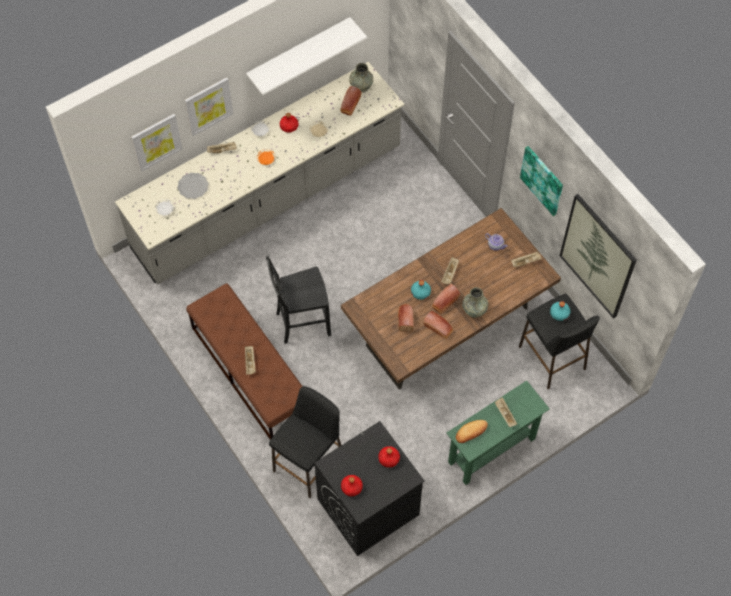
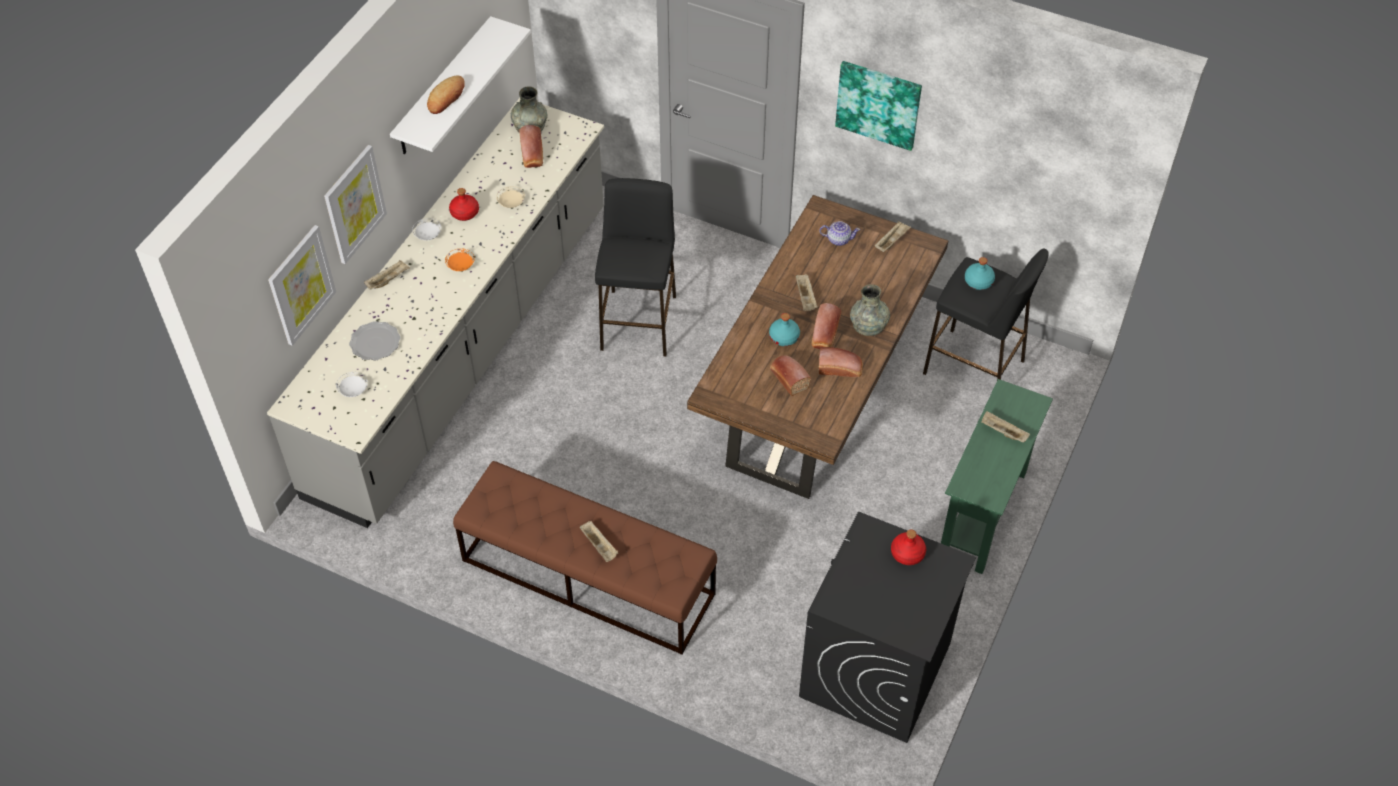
camera: 30 degrees left, 10 degrees down
black chair [266,256,331,344] -> none
black stool [269,386,341,498] -> black stool moved to [595,178,676,356]
red bottle [341,475,363,496] -> none
bread [456,420,488,443] -> bread moved to [427,75,465,114]
picture [560,194,637,319] -> none

